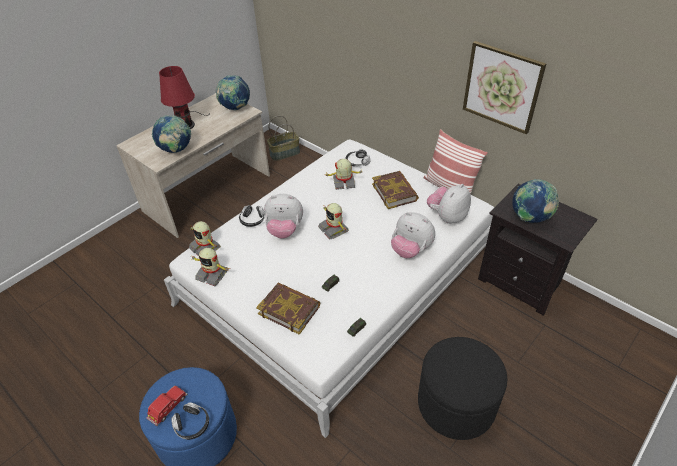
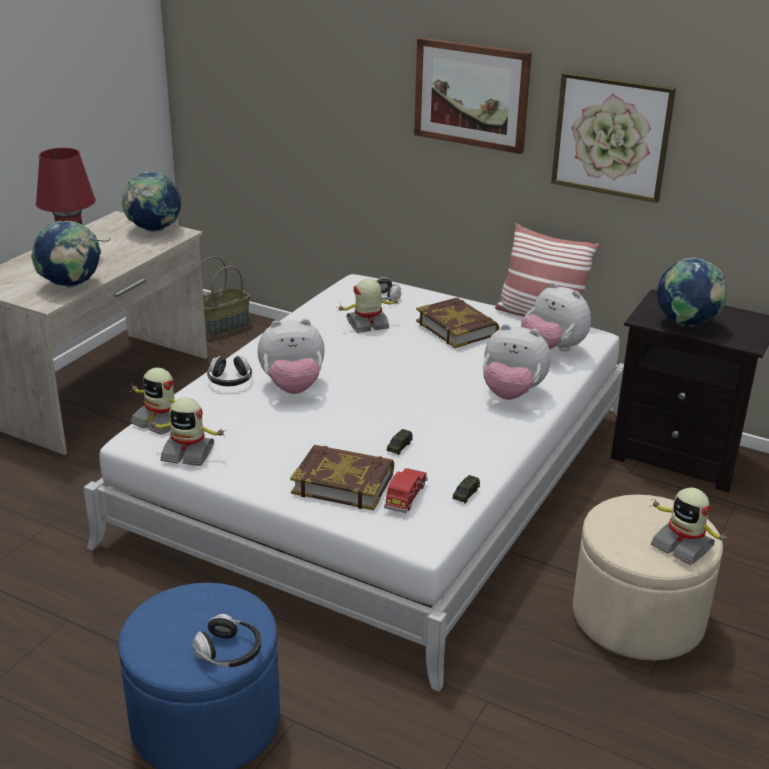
camera: 15 degrees left, 15 degrees down
red toy car [146,385,188,426] -> red toy car moved to [384,468,428,513]
toy robot [318,203,349,240] -> toy robot moved to [650,487,730,565]
black ottoman [418,337,507,440] -> beige ottoman [573,494,723,660]
plush toy [427,184,471,224] -> plush toy turned 75 degrees counterclockwise [521,282,591,352]
none -> picture [414,37,532,154]

